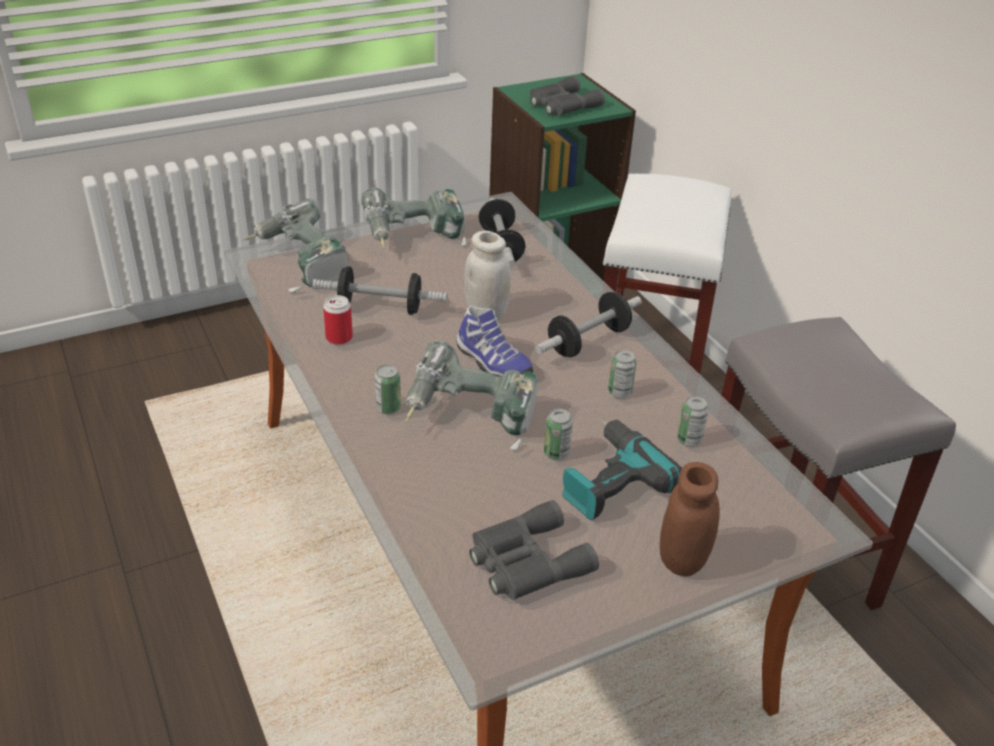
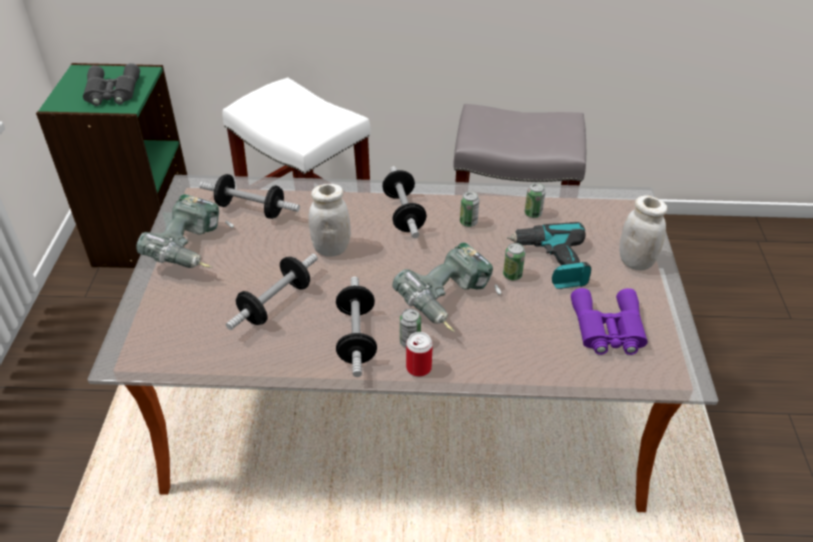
camera: 60 degrees left, 5 degrees up
power drill [242,199,349,293] -> none
can [323,295,353,345] -> can moved to [406,332,433,377]
shoe [456,306,533,377] -> none
grey binoculars [469,500,599,600] -> purple binoculars [571,288,648,355]
brown jar [660,462,720,577] -> white jar [619,195,667,270]
none -> dumbbell [336,276,377,377]

